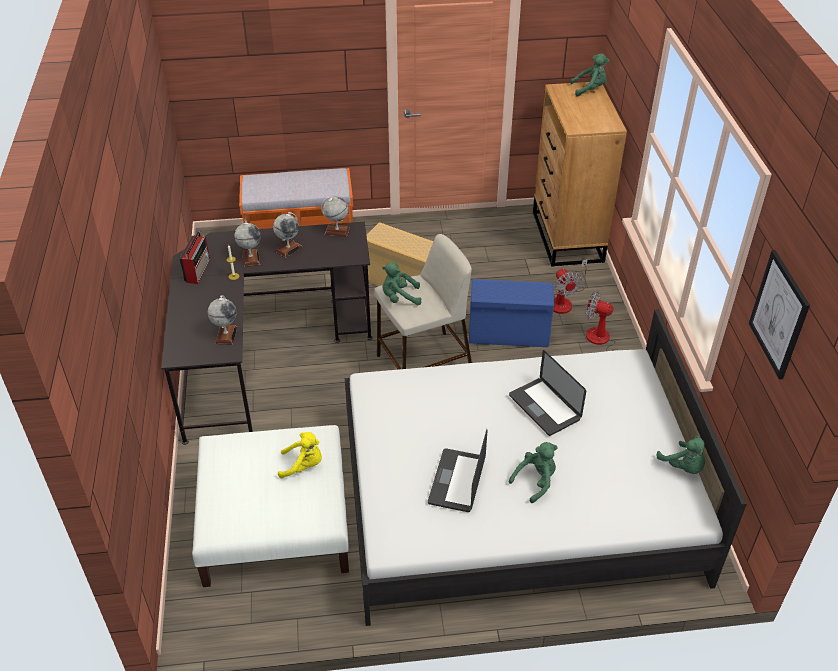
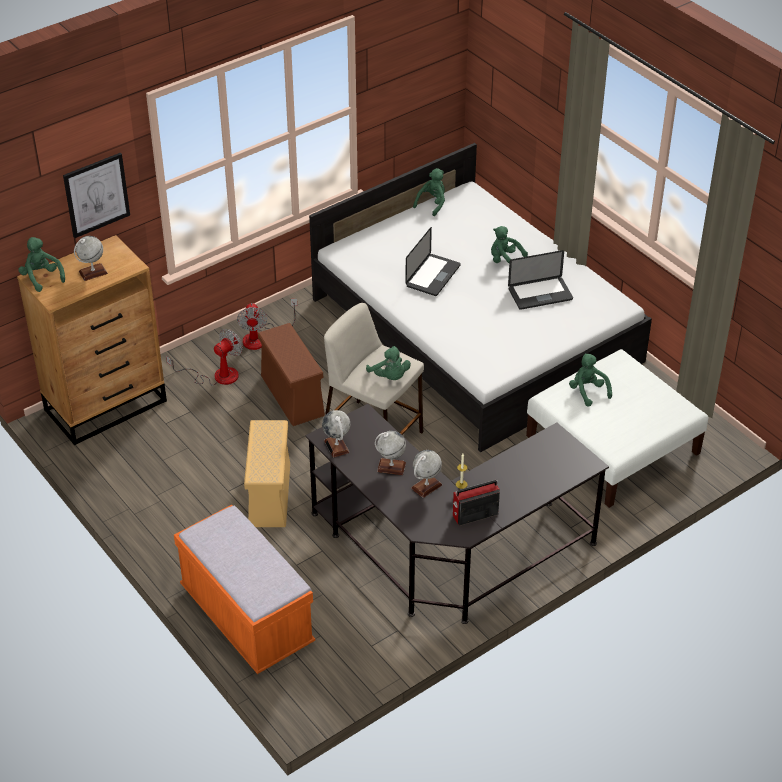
camera: 120 degrees left, 0 degrees up
globe [208,295,237,345] -> globe moved to [74,236,108,281]
yellow plush toy [278,432,322,479] -> green plush toy [569,354,612,407]
blue storage box [469,279,554,347] -> brown storage box [258,323,325,426]
picture [749,250,810,380] -> picture moved to [63,153,130,238]

